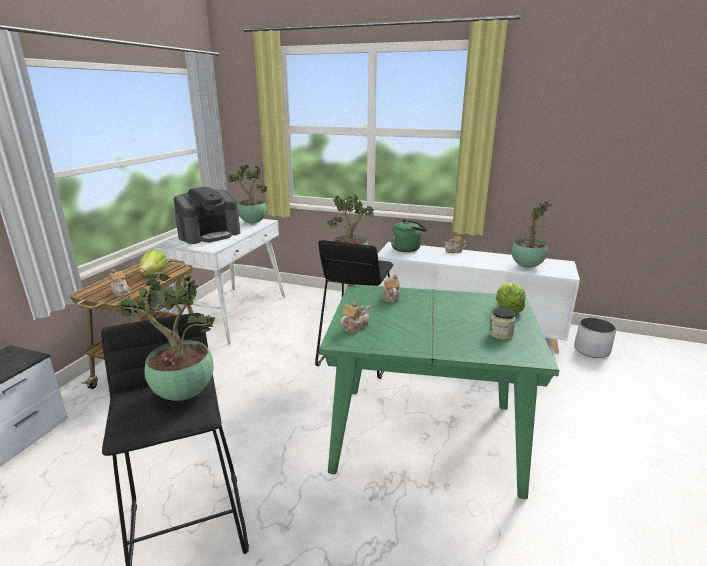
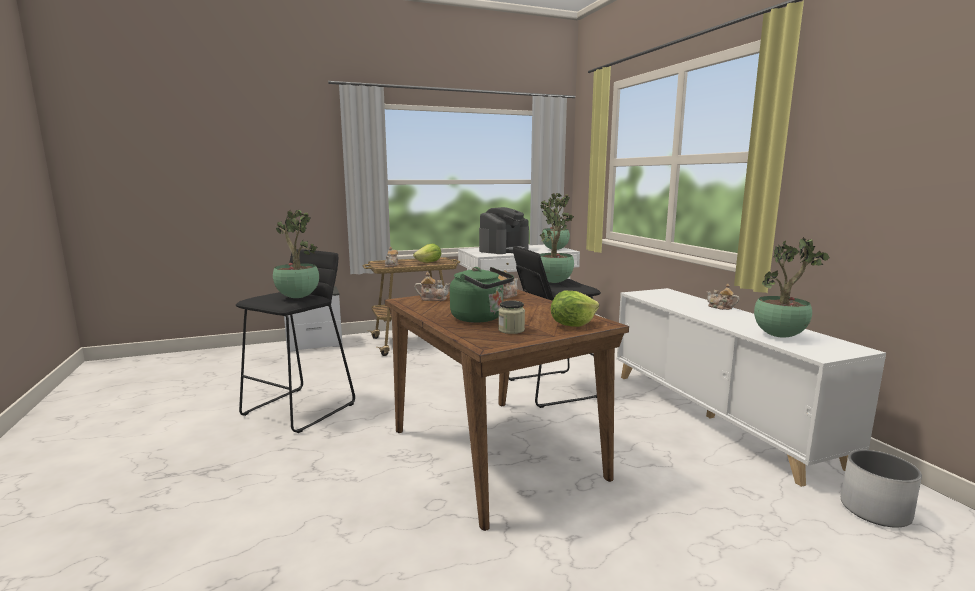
camera: 50 degrees right, 10 degrees down
coffee machine [174,187,240,244] -> coffee machine turned 60 degrees counterclockwise [479,207,529,254]
green dining table [319,284,559,499] -> brown dining table [385,289,629,531]
green kettle [391,220,427,252] -> green kettle moved to [450,267,514,323]

